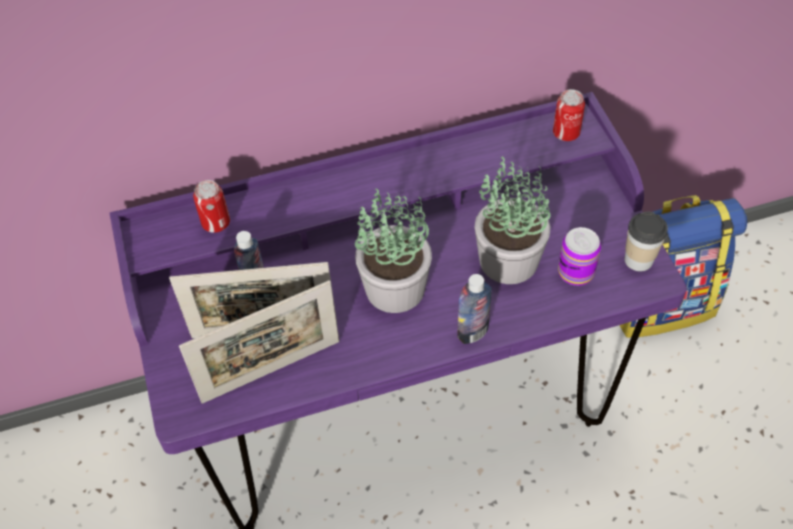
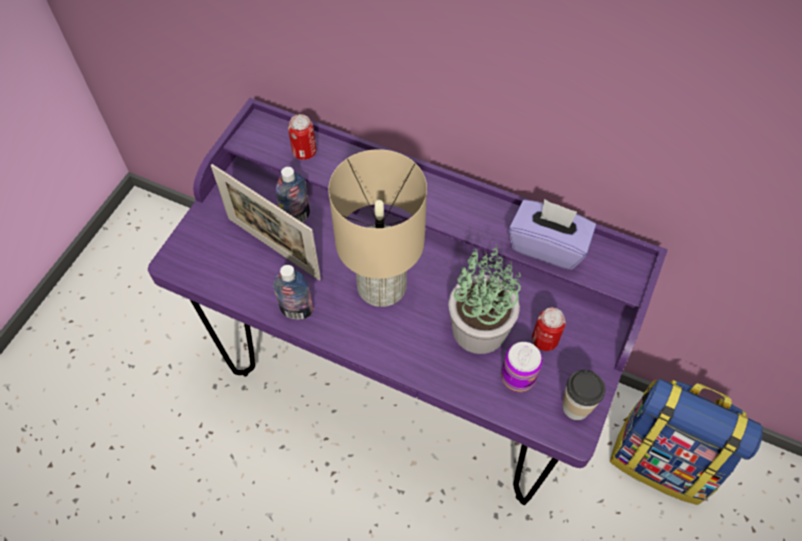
camera: 40 degrees right, 5 degrees up
picture frame [179,280,339,404] -> none
potted plant [355,188,432,313] -> beige table lamp [328,149,427,307]
bottle [457,274,492,344] -> bottle moved to [273,265,314,319]
can [553,89,585,141] -> can moved to [532,308,566,351]
none -> purple tissue box [509,199,596,270]

